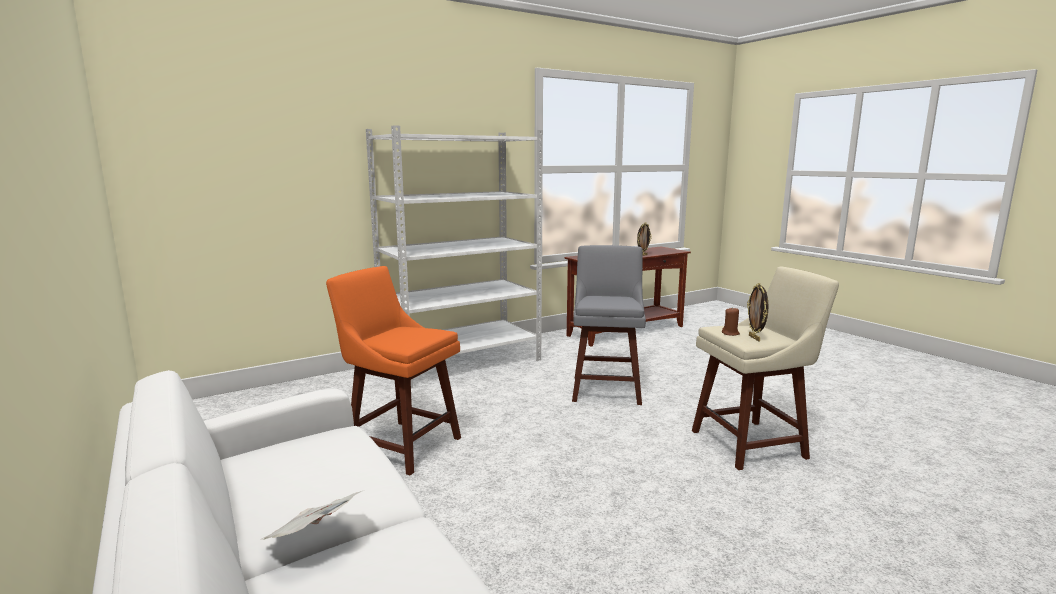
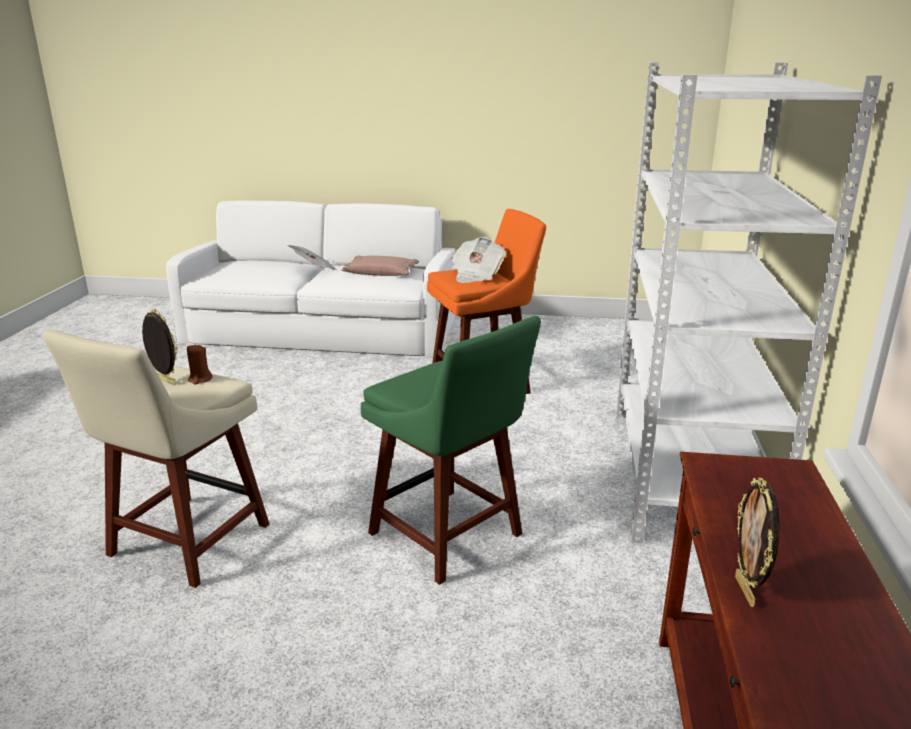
camera: 130 degrees right, 10 degrees up
grey stool [572,245,646,405] -> green stool [361,316,541,585]
none -> beige pillow [341,255,419,276]
none -> newspaper [451,237,506,283]

